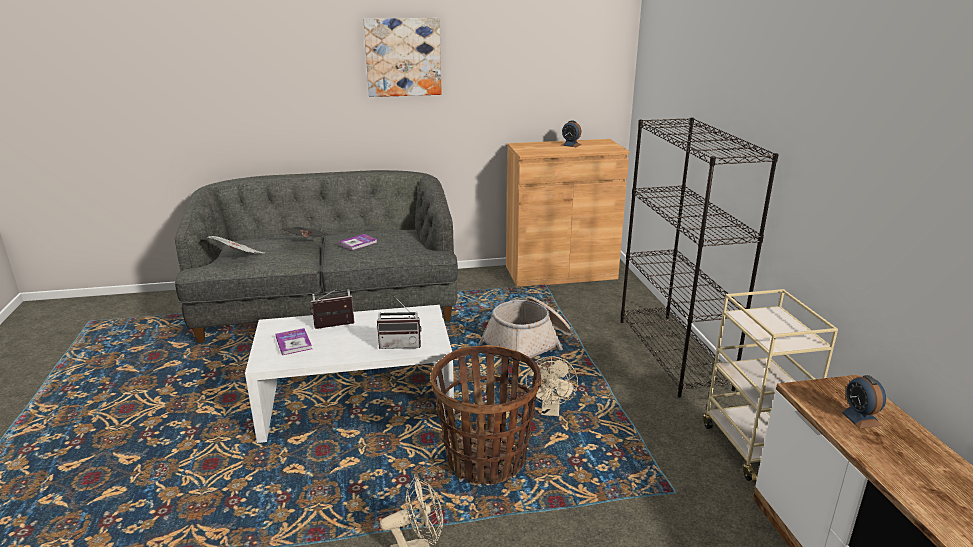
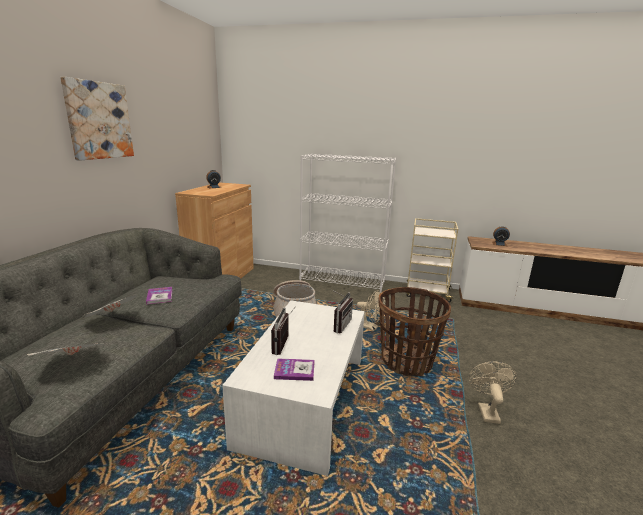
camera: 65 degrees left, 5 degrees down
black bookcase [620,118,779,398] -> white bookcase [299,153,396,293]

